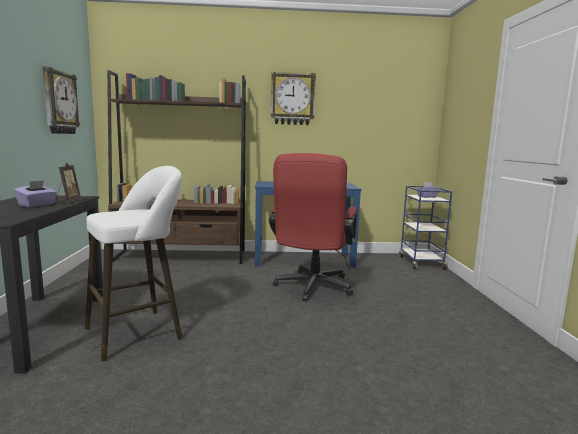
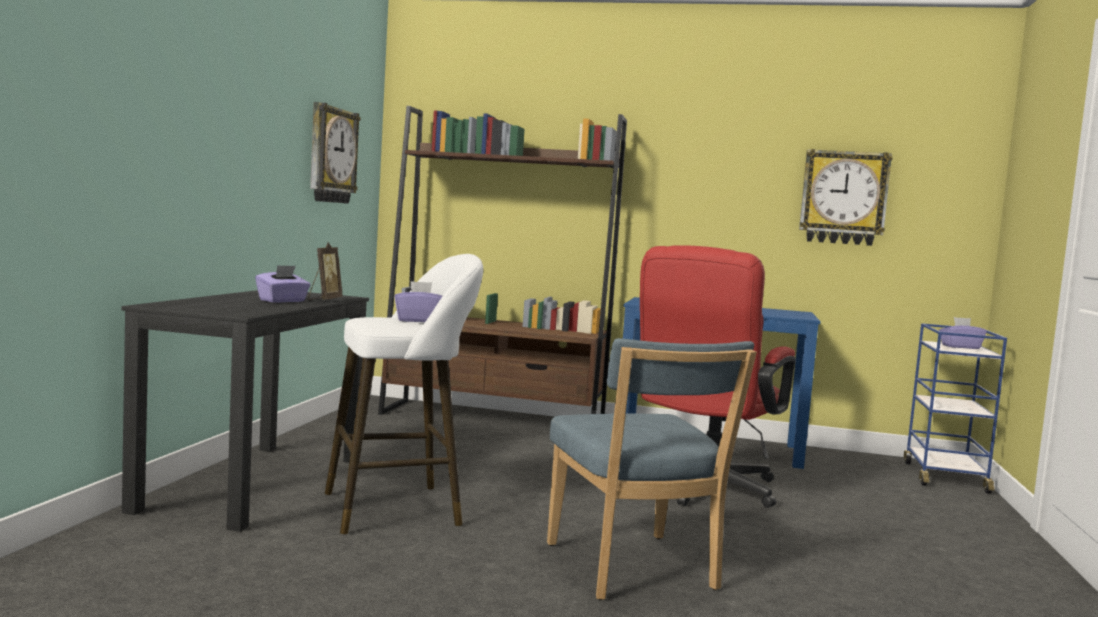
camera: 15 degrees right, 5 degrees down
wall clock [271,72,316,125] -> wall clock moved to [799,149,893,246]
none -> purple tissue box [395,281,443,322]
none -> blue chair [547,338,757,600]

